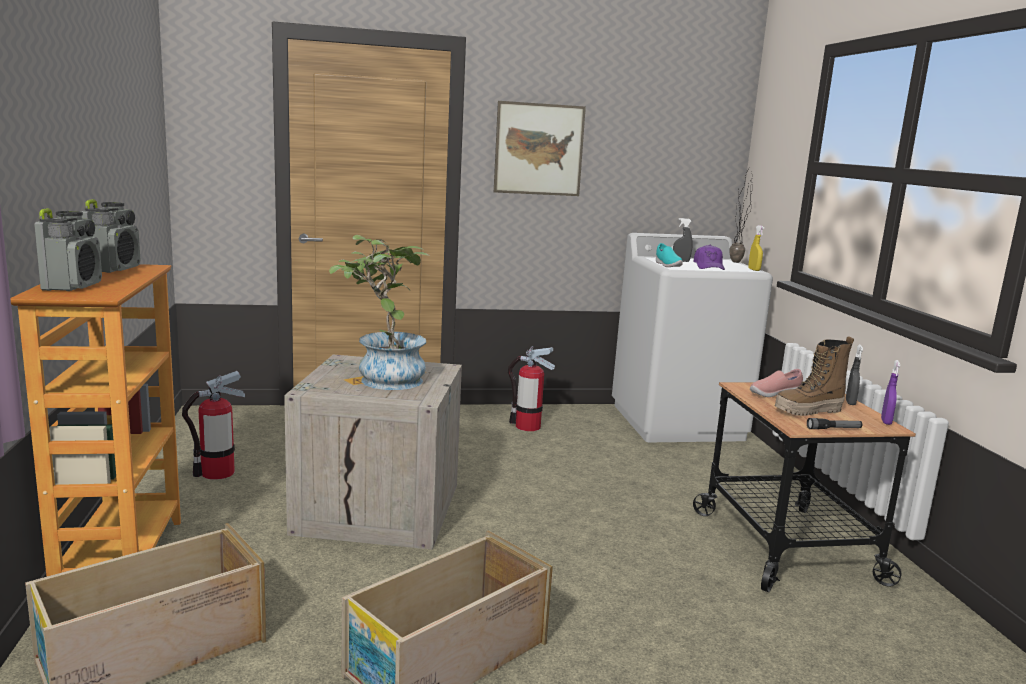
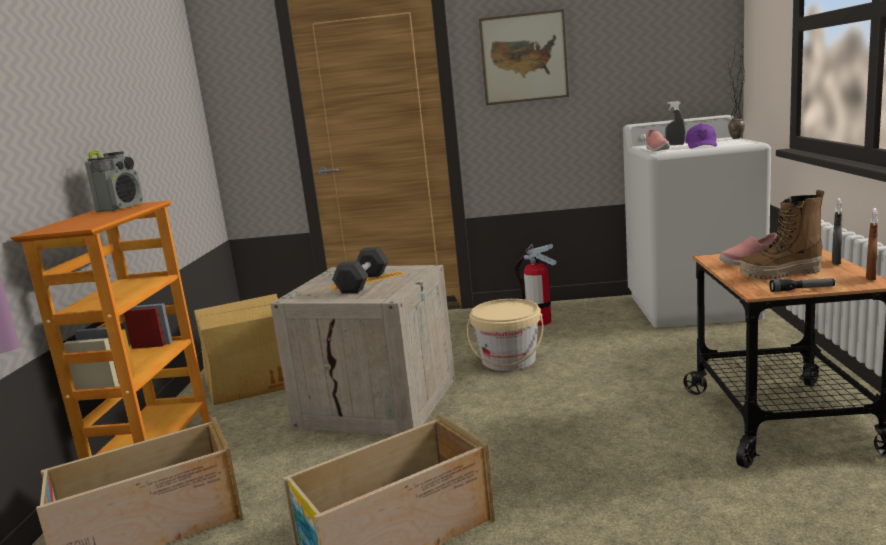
camera: 15 degrees right, 0 degrees up
radio [34,208,102,291] -> none
fire extinguisher [182,371,245,480] -> cardboard box [194,294,285,405]
potted plant [329,235,430,390] -> black dumbbell [332,247,389,293]
turquoise shoe [656,243,683,267] -> pink shoe [646,129,670,152]
yellow spray bottle [748,225,765,271] -> none
purple spray bottle [881,360,900,425] -> brown spray bottle [866,208,878,281]
none -> beige bucket [467,299,544,371]

